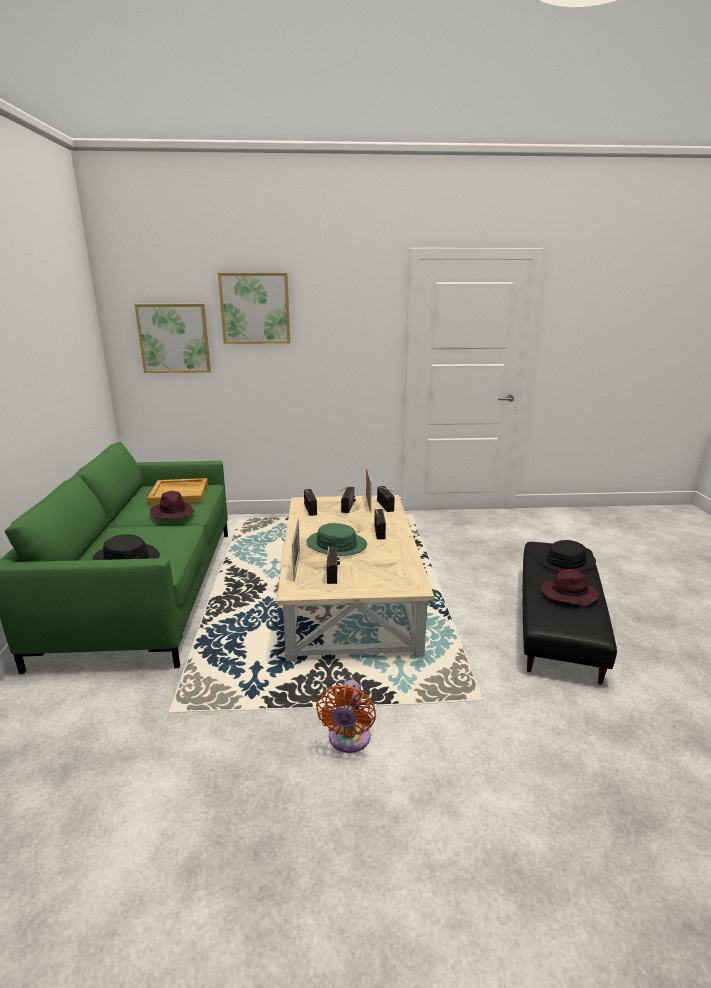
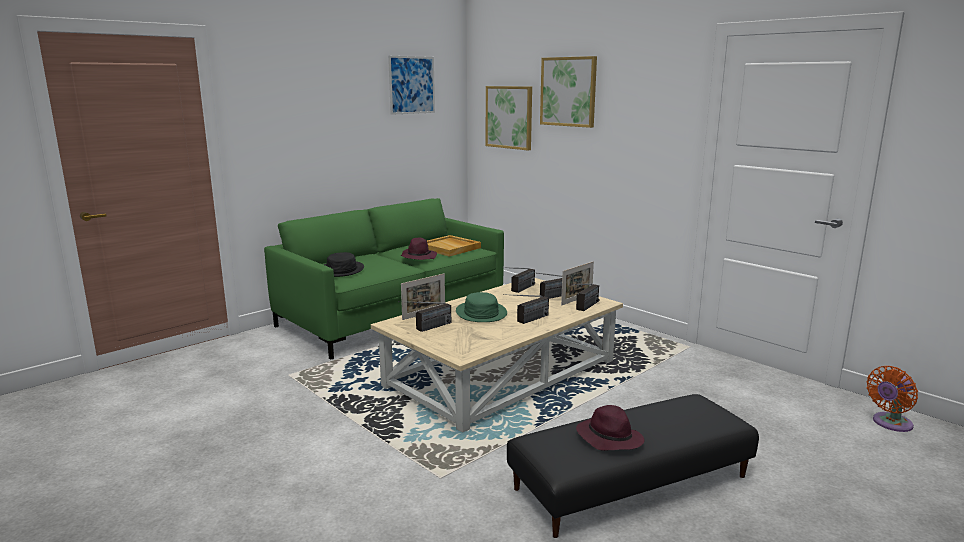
camera: 50 degrees right, 5 degrees down
orange fan [316,680,376,753] -> orange fan moved to [866,366,918,432]
black hat [537,540,596,572] -> none
none -> picture [388,56,435,115]

